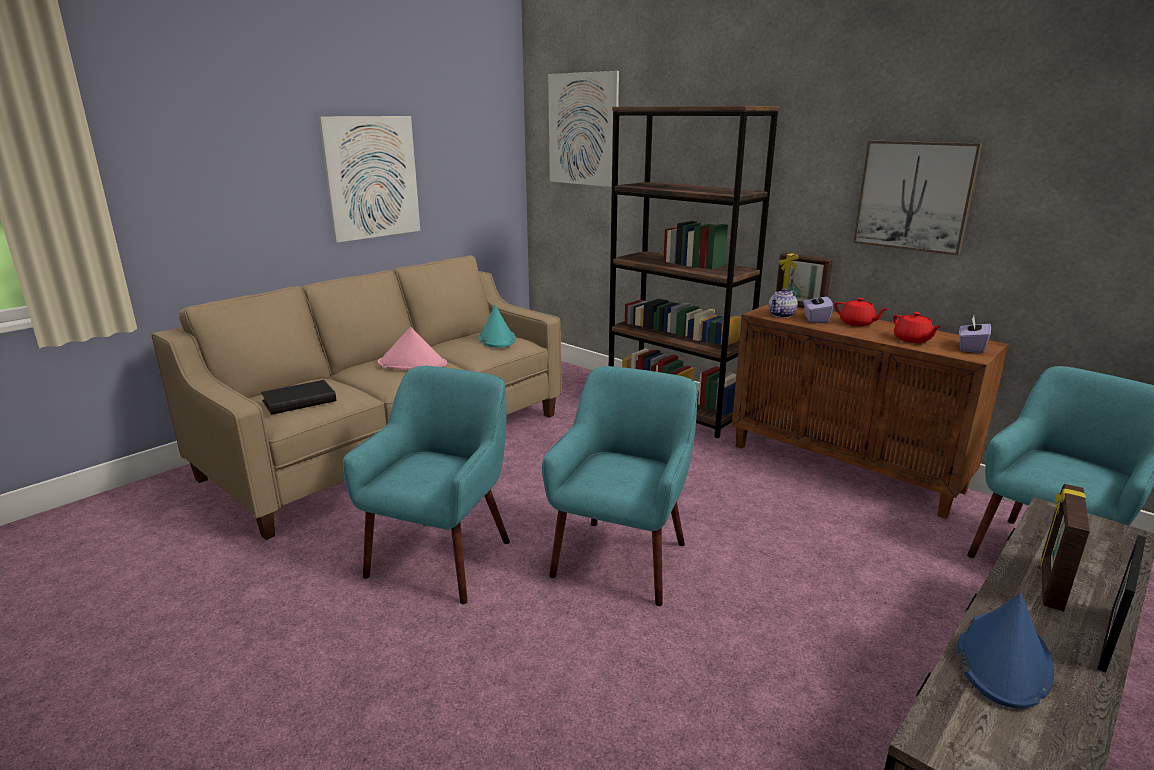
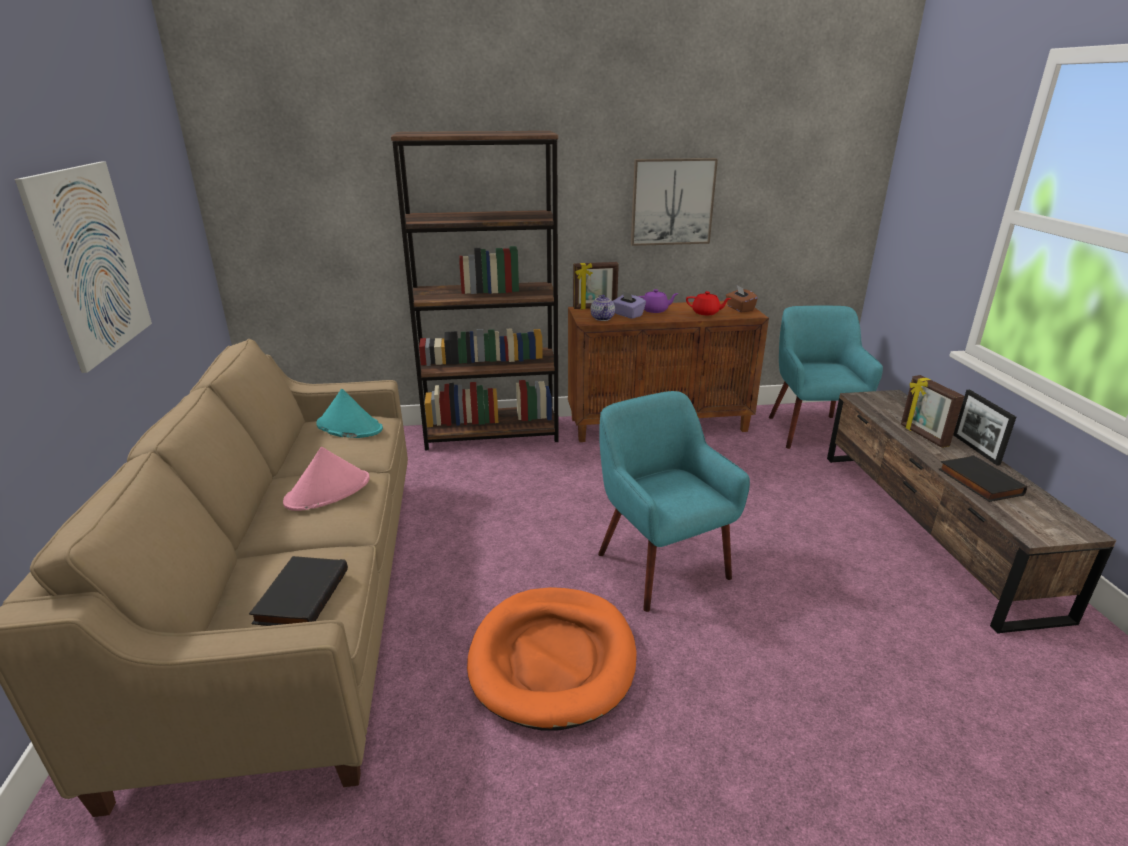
camera: 50 degrees left, 5 degrees up
turquoise armchair [343,366,510,604] -> orange dog bed [467,587,637,731]
picture [548,71,619,187] -> none
red teapot [834,298,888,327] -> purple teapot [638,289,679,313]
blue hat [958,593,1054,709] -> black book [938,455,1027,502]
purple tissue box [959,316,991,354] -> brown tissue box [726,285,758,313]

